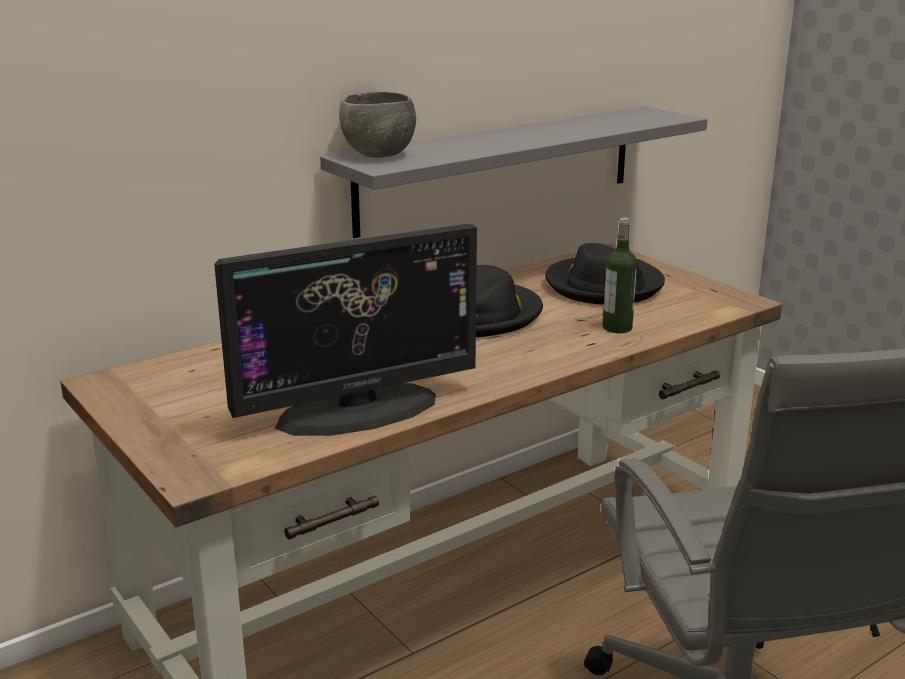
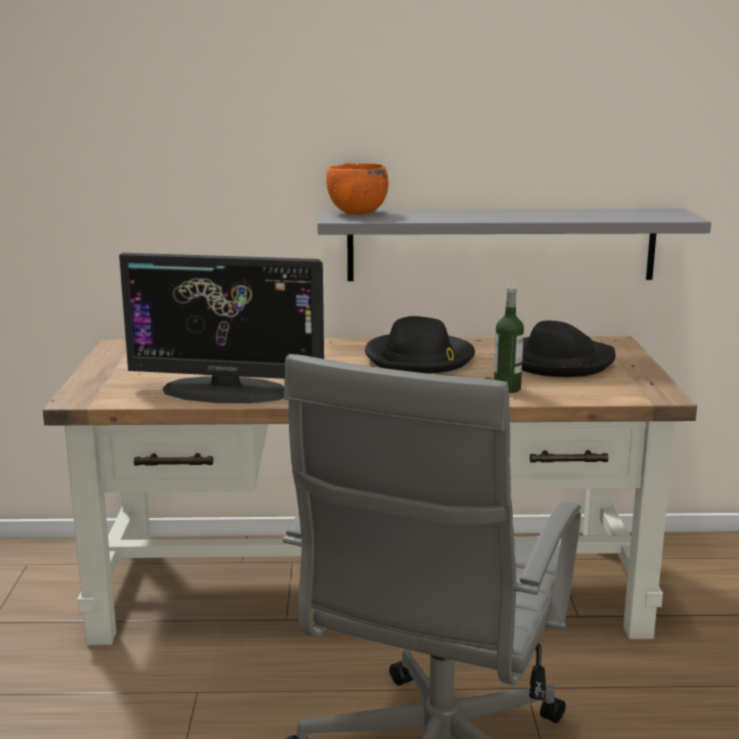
camera: 35 degrees right, 5 degrees down
grey bowl [339,92,416,158] -> orange bowl [326,163,388,214]

